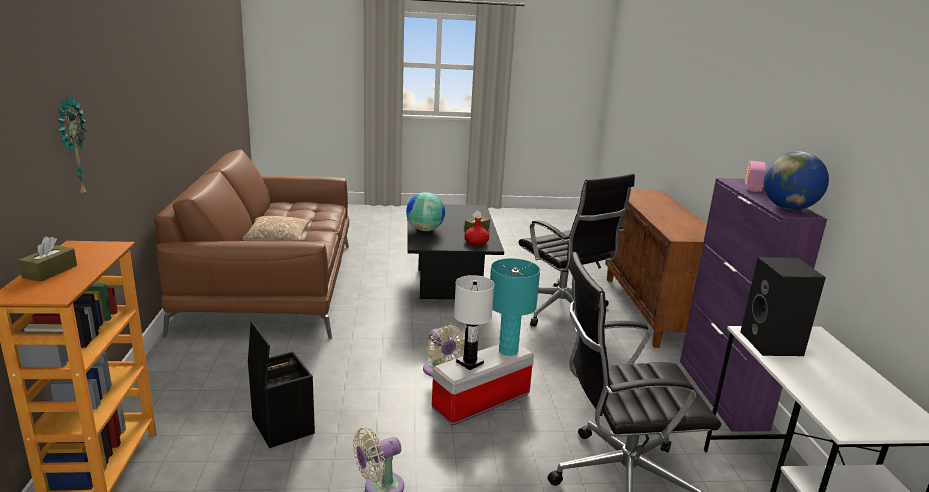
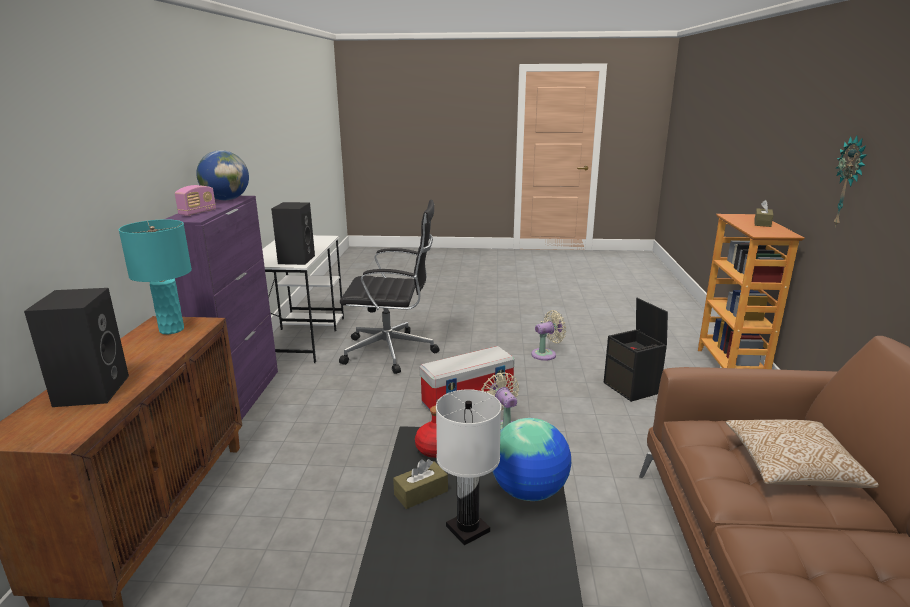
camera: 170 degrees left, 0 degrees up
white table lamp [454,275,494,370] -> white table lamp moved to [436,389,501,545]
turquoise table lamp [490,258,540,356] -> turquoise table lamp moved to [119,219,192,334]
black office chair [519,174,635,327] -> none
none -> black speaker [24,288,129,407]

